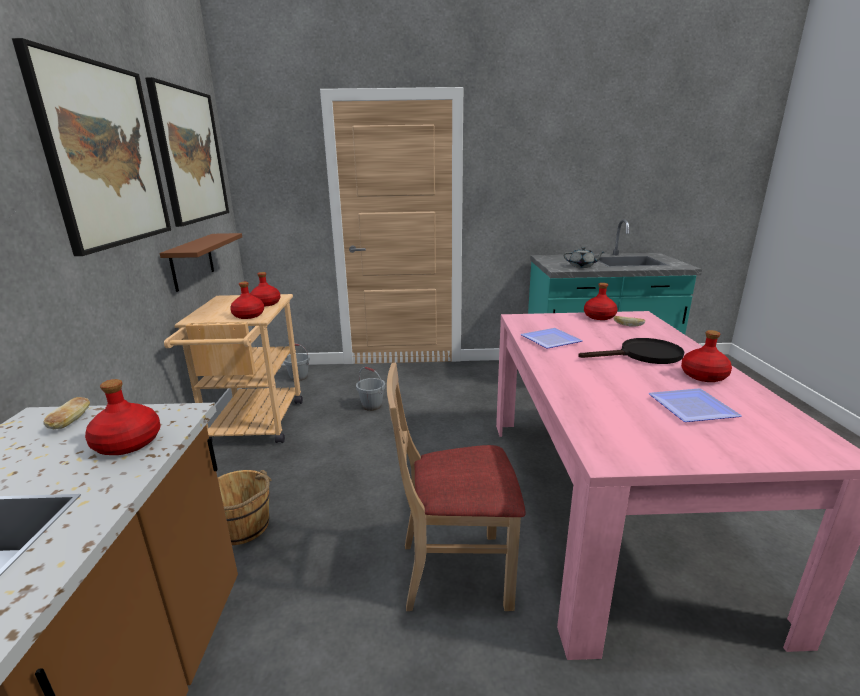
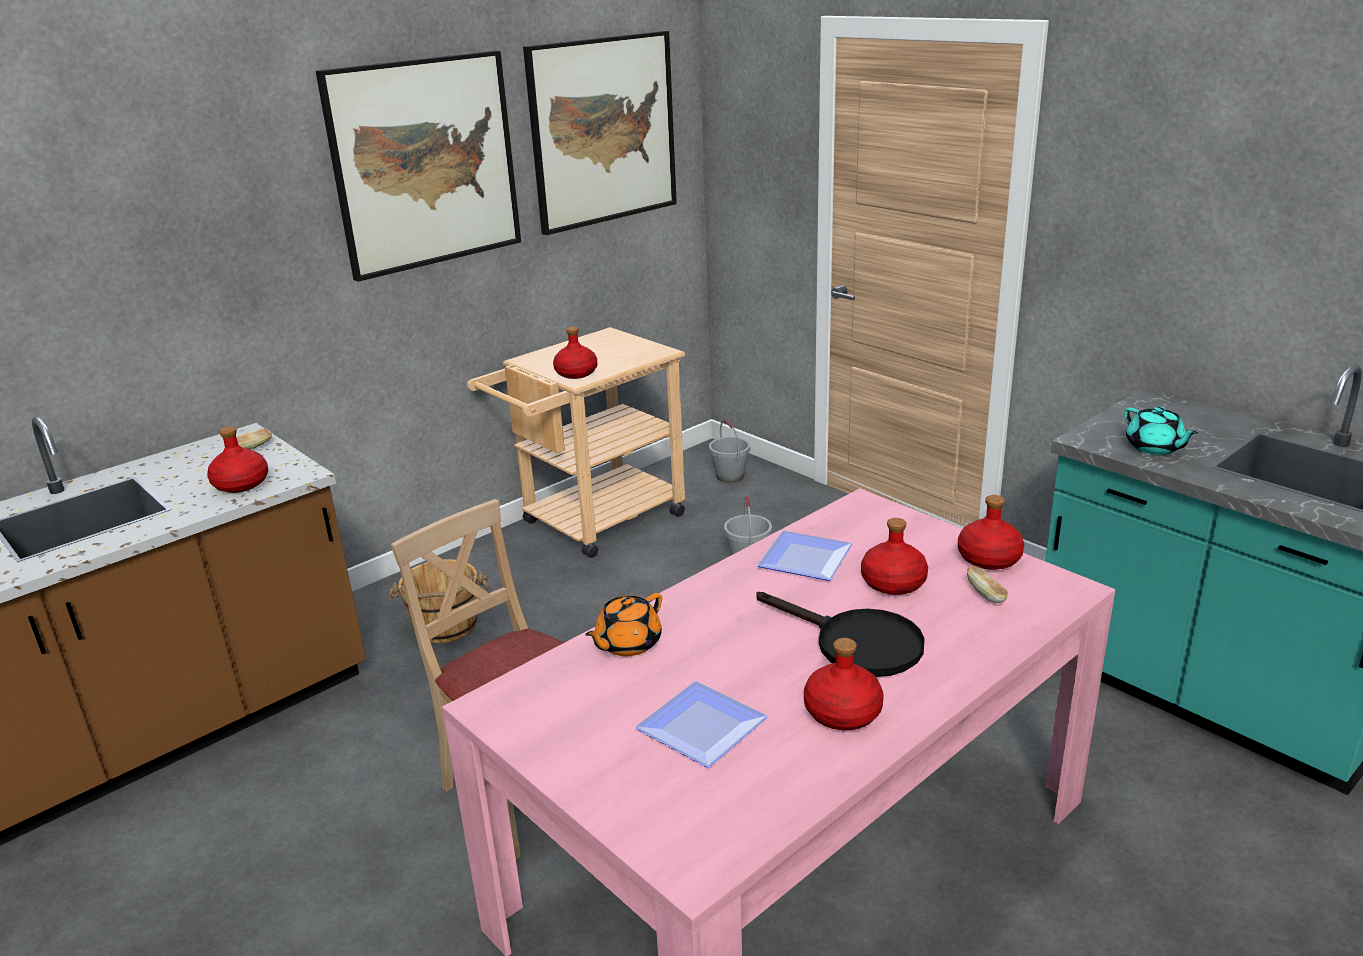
camera: 50 degrees right, 5 degrees up
brown shelf [160,233,242,292] -> none
red bottle [250,272,280,307] -> red bottle moved to [861,518,928,595]
grey teapot [564,247,604,268] -> turquoise teapot [1124,407,1198,455]
none -> orange teapot [585,593,662,656]

